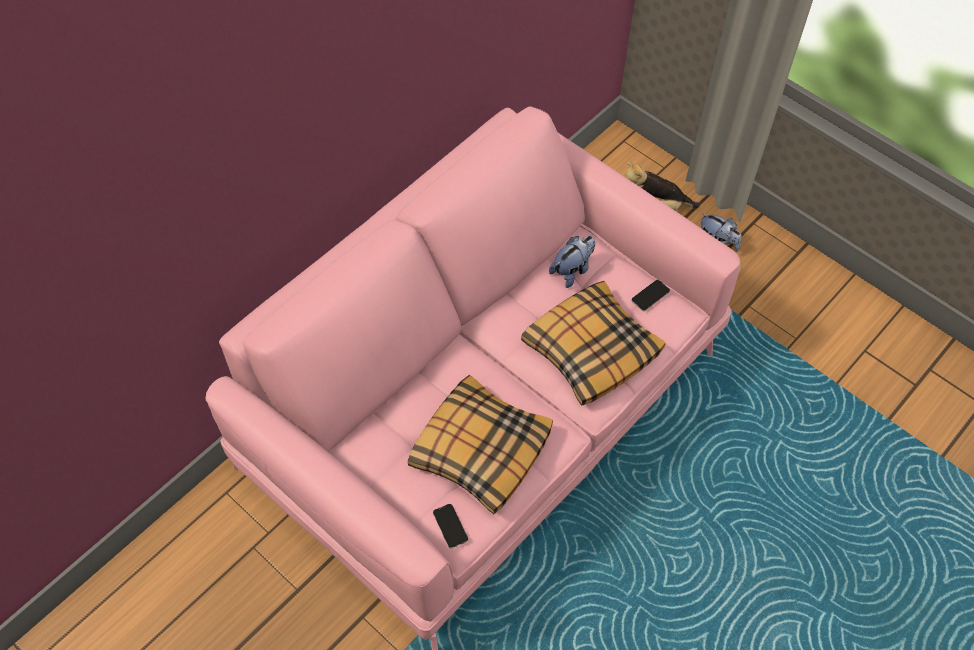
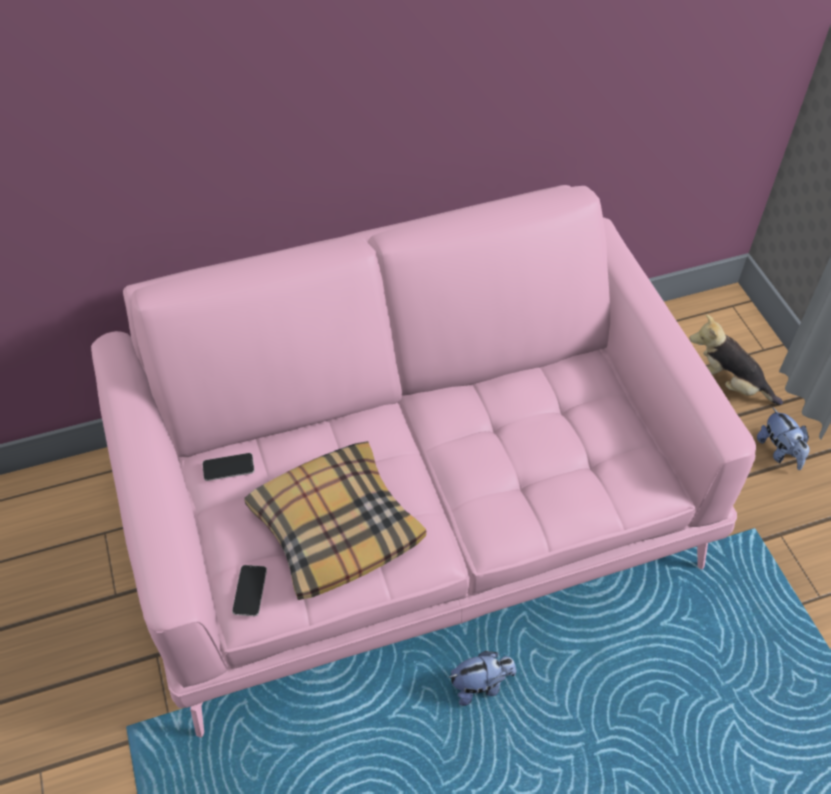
camera: 30 degrees right, 5 degrees down
pillow [521,281,665,406] -> none
plush toy [549,236,595,288] -> plush toy moved to [448,651,516,706]
phone [631,279,670,311] -> phone moved to [202,453,255,481]

